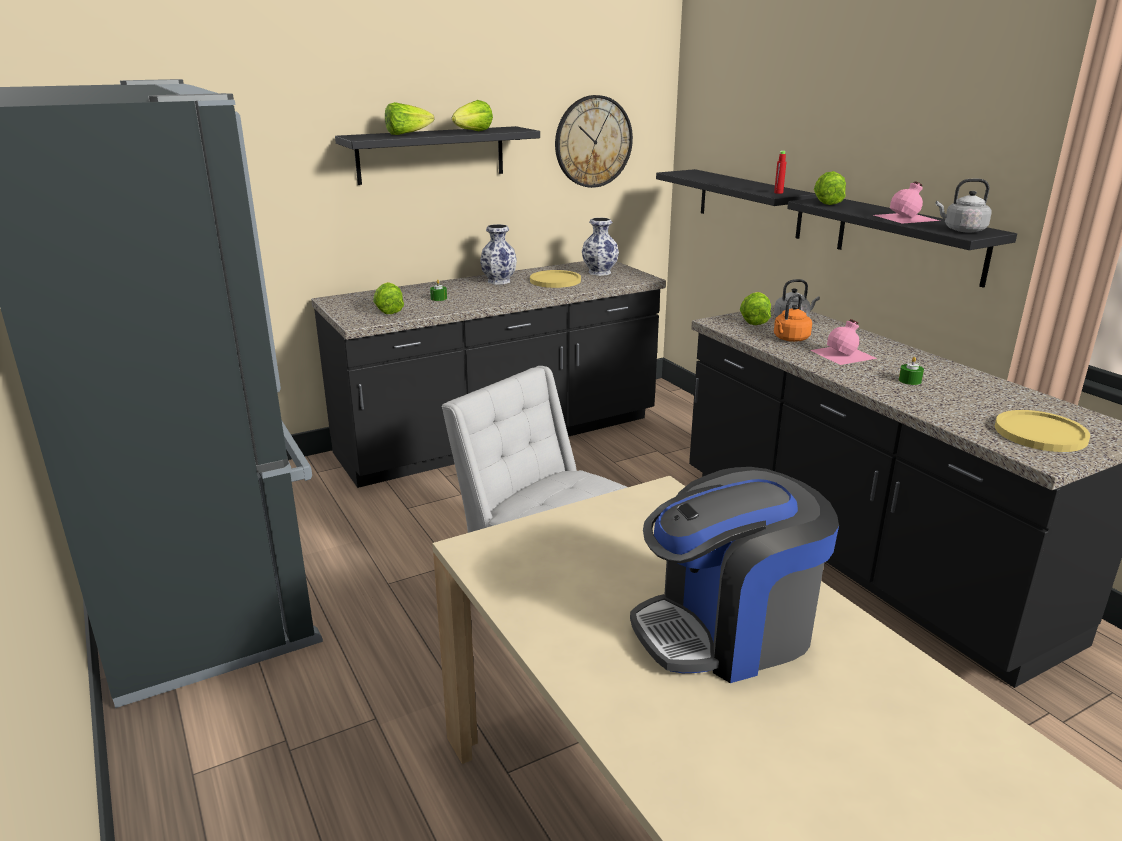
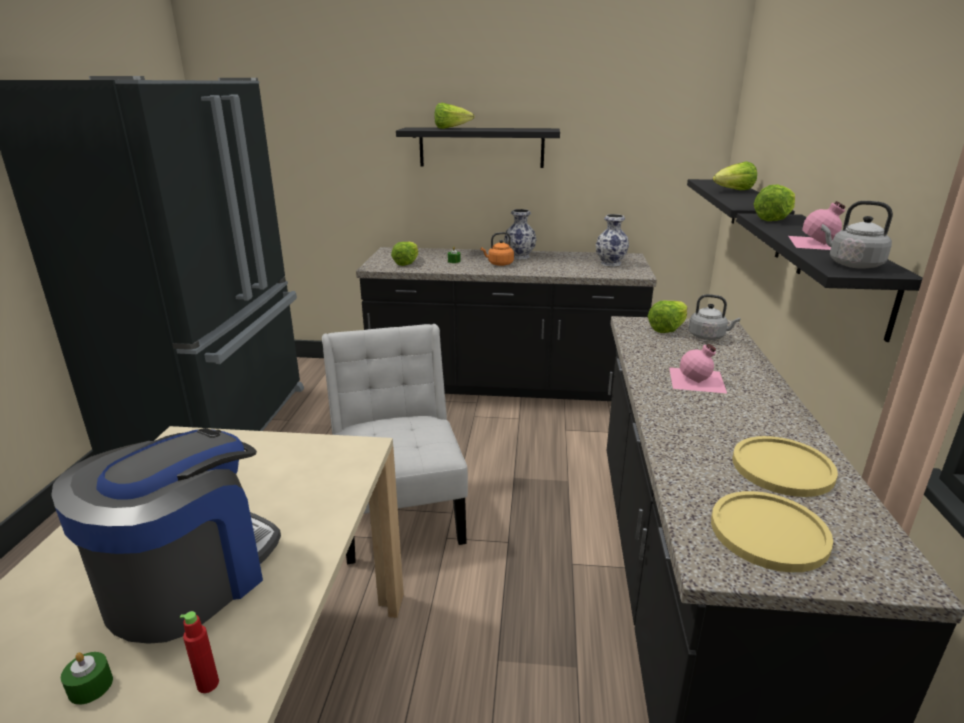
camera: 35 degrees right, 0 degrees up
lettuce [452,100,493,131] -> lettuce moved to [713,161,757,190]
yellow plate [530,270,581,288] -> yellow plate moved to [732,436,838,497]
wall clock [555,95,633,188] -> none
coffee machine [630,467,839,683] -> coffee machine turned 105 degrees clockwise [51,428,281,644]
red bottle [774,151,786,194] -> red bottle moved to [180,611,219,693]
orange kettle [774,294,812,342] -> orange kettle moved to [481,232,514,266]
green candle [899,357,924,385] -> green candle moved to [61,652,113,705]

